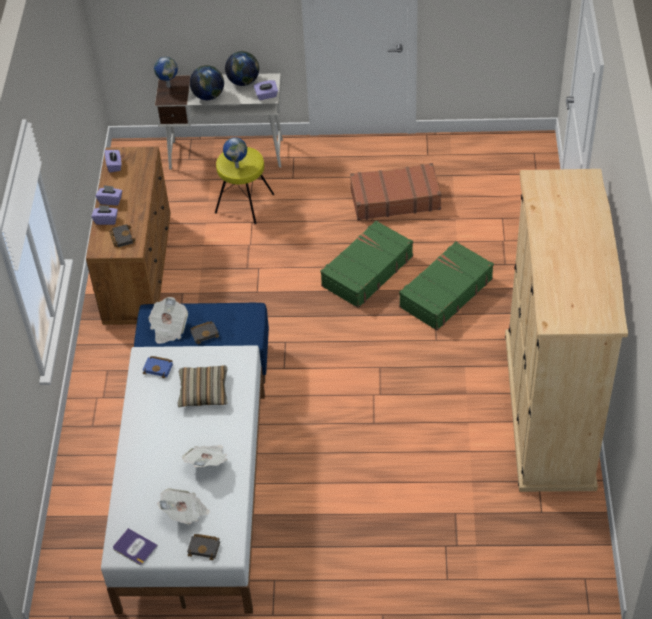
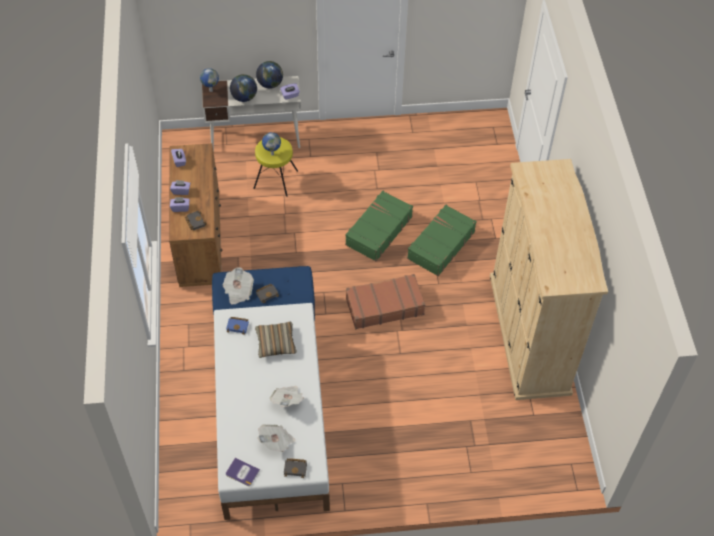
camera: 10 degrees left, 5 degrees up
brown suitcase [350,163,442,220] -> brown suitcase moved to [346,274,426,329]

